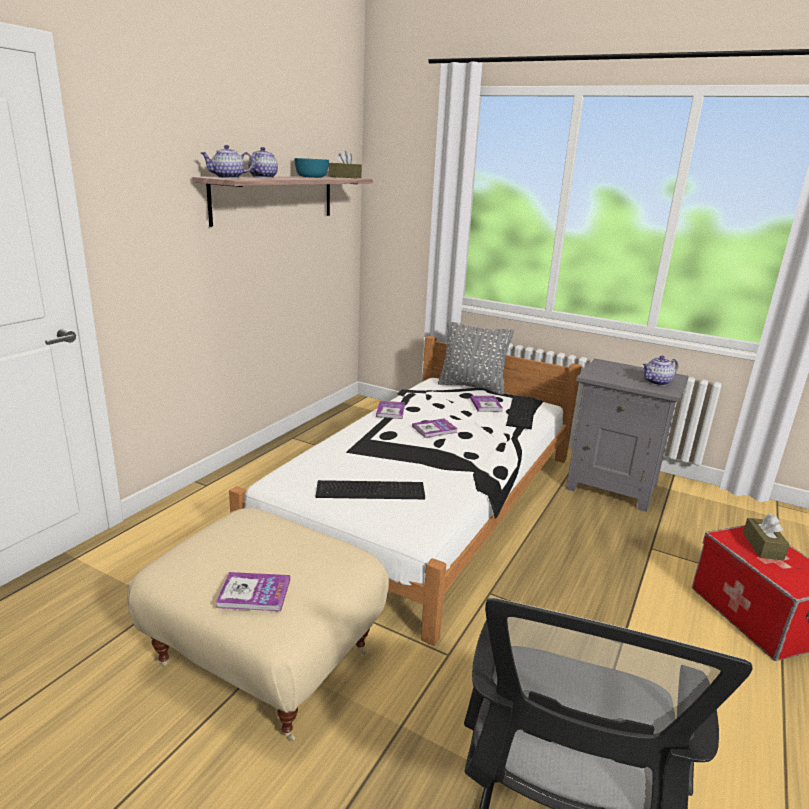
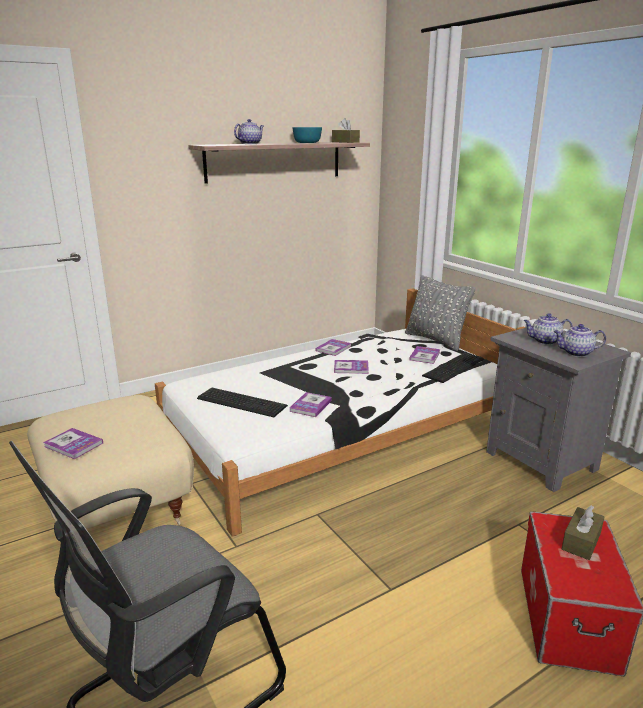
camera: 30 degrees right, 0 degrees up
teapot [201,145,254,178] -> teapot moved to [524,313,573,345]
none -> book [289,392,332,417]

